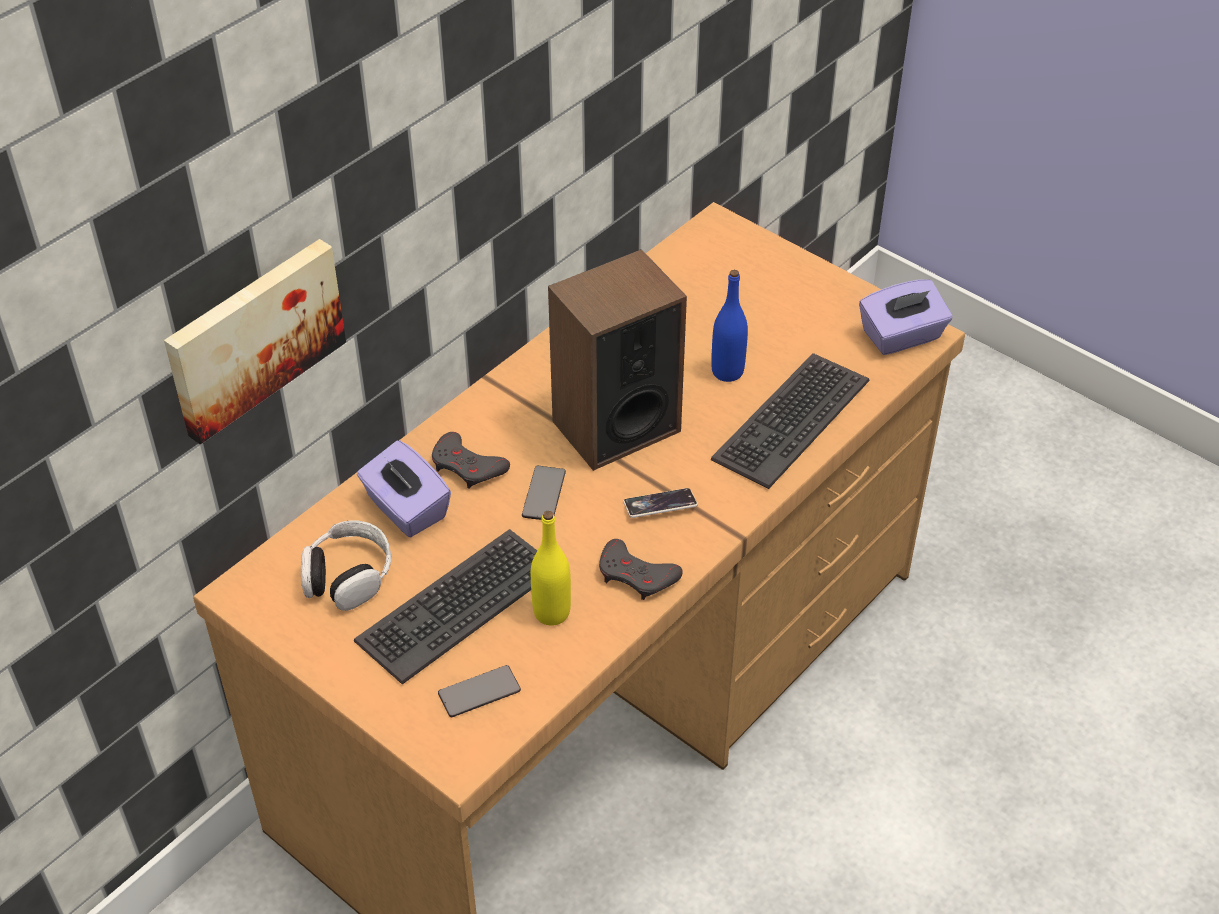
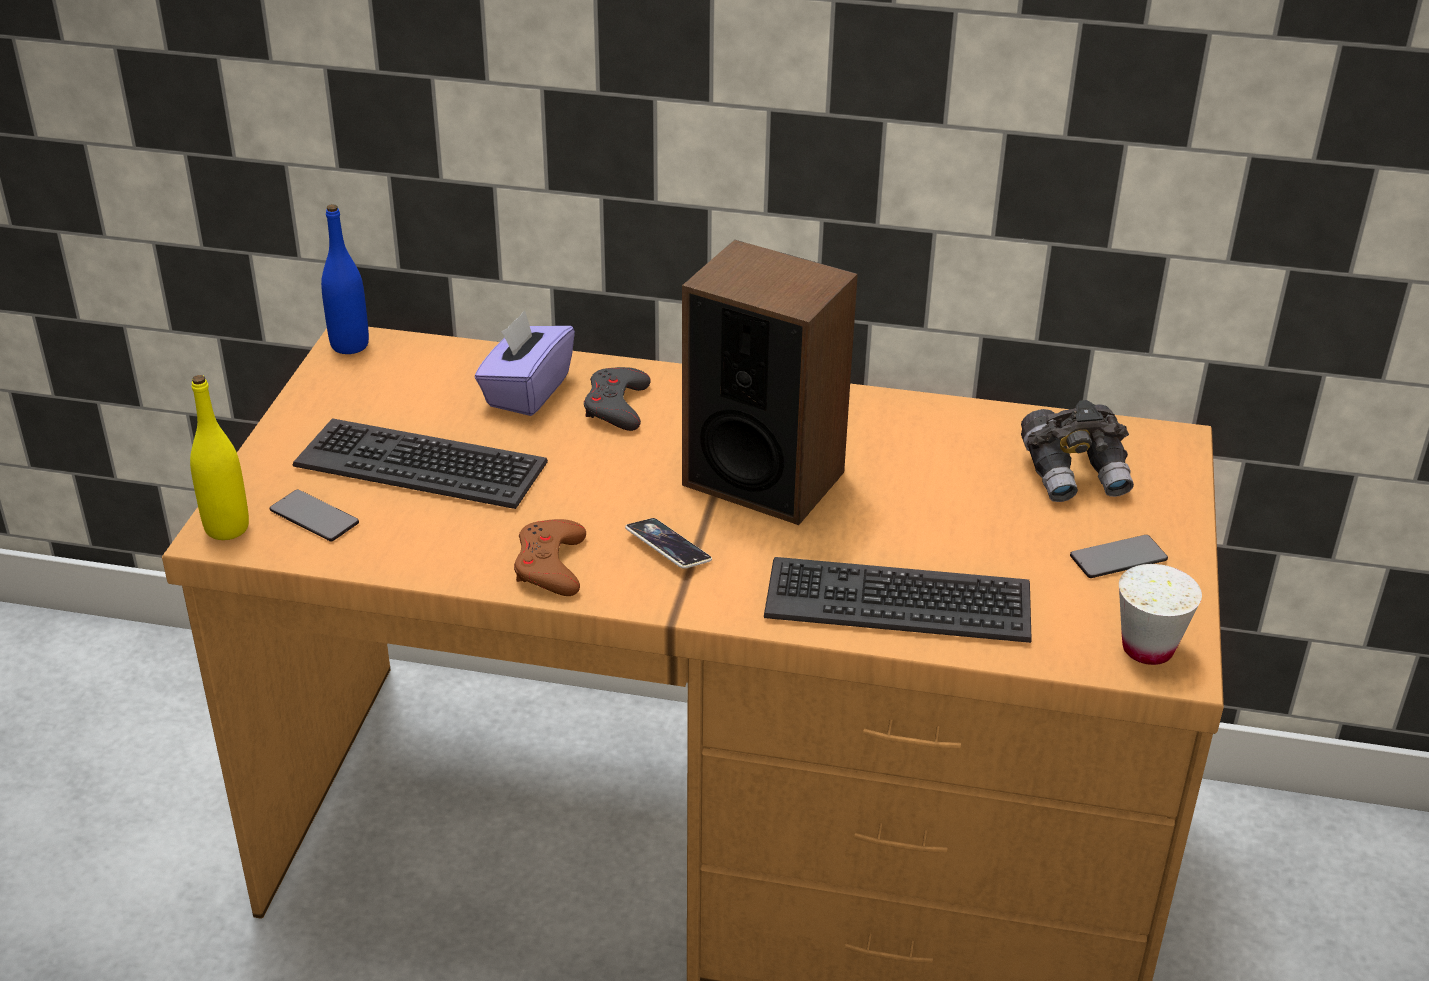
camera: 60 degrees right, 10 degrees down
picture [164,239,346,444] -> none
headphones [301,520,391,611] -> none
phone [522,466,566,520] -> phone moved to [1070,535,1168,578]
yellow bottle [531,511,571,626] -> yellow bottle moved to [190,375,249,540]
grey game controller [599,539,683,600] -> brown game controller [514,519,586,596]
blue bottle [711,270,748,382] -> blue bottle moved to [321,204,369,354]
purple tissue box [859,280,952,355] -> white cup [1119,564,1202,665]
none -> grey binoculars [1021,400,1134,502]

